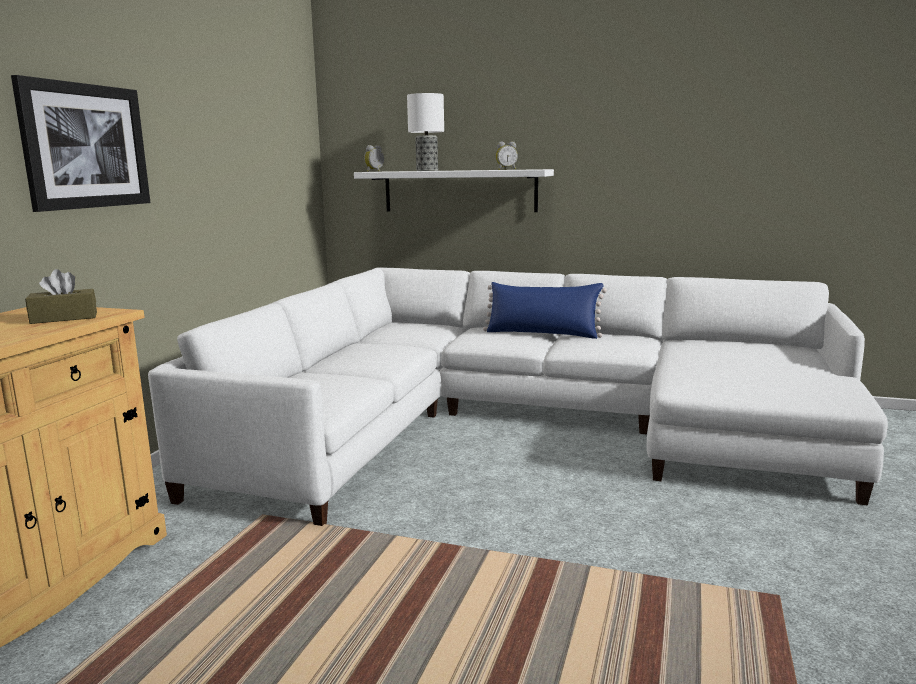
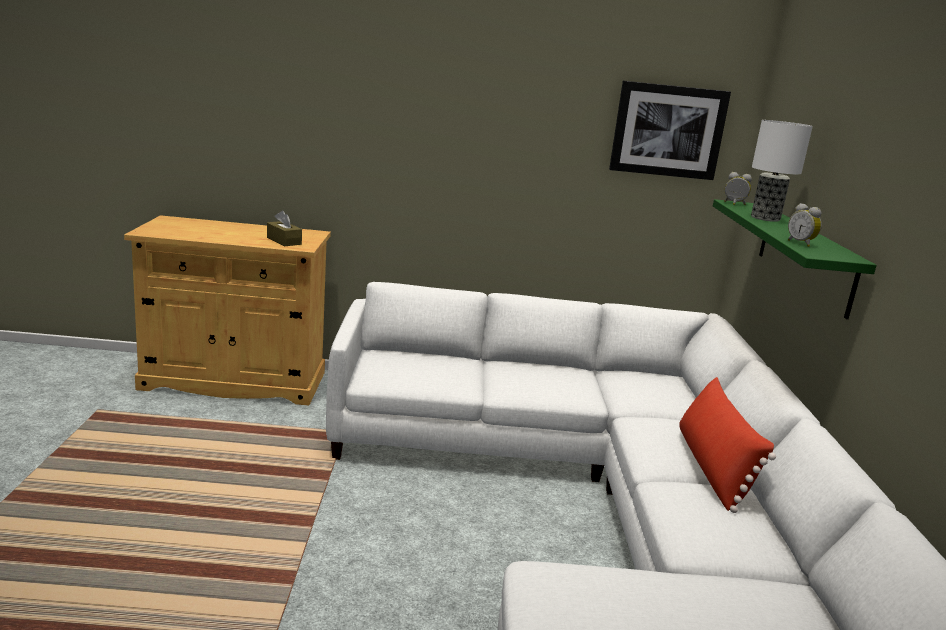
camera: 70 degrees right, 5 degrees up
picture [11,75,151,212] -> picture moved to [609,81,731,180]
white shelf [354,169,554,212] -> green shelf [713,199,877,319]
blue pillow [483,282,607,339] -> red pillow [679,377,776,513]

